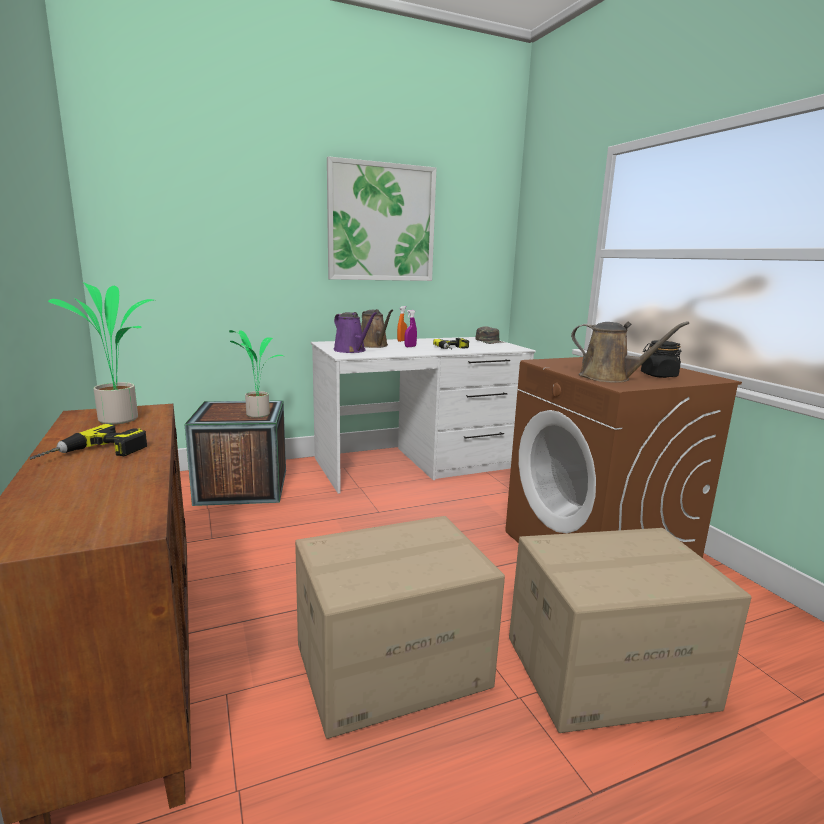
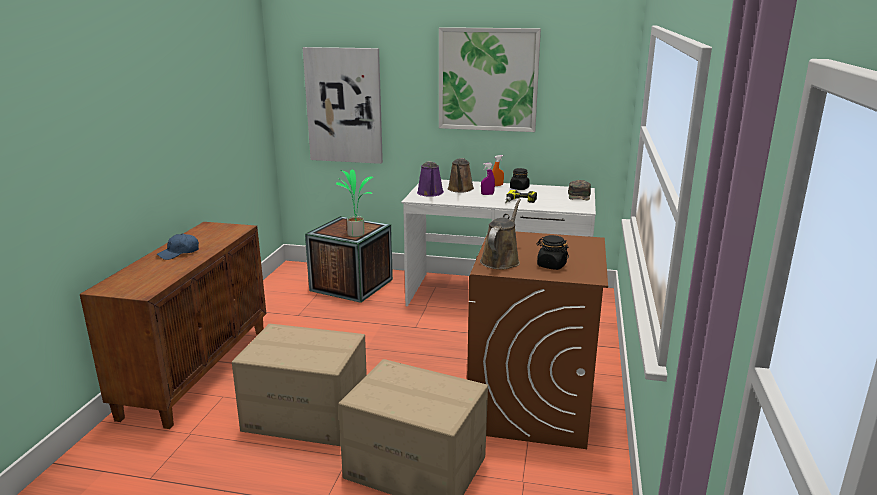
camera: 35 degrees right, 5 degrees up
power drill [29,424,147,460] -> blue cap [157,234,199,260]
potted plant [48,282,157,424] -> none
brown watering can [571,321,689,383] -> brown watering can turned 135 degrees counterclockwise [480,199,521,269]
none -> picture [303,47,383,164]
none -> black jar [510,168,530,190]

